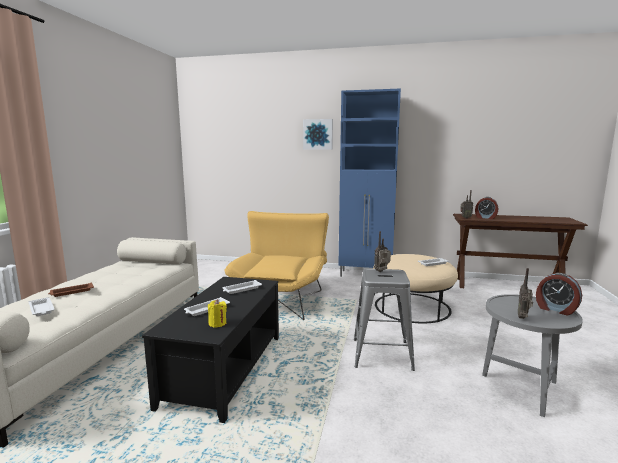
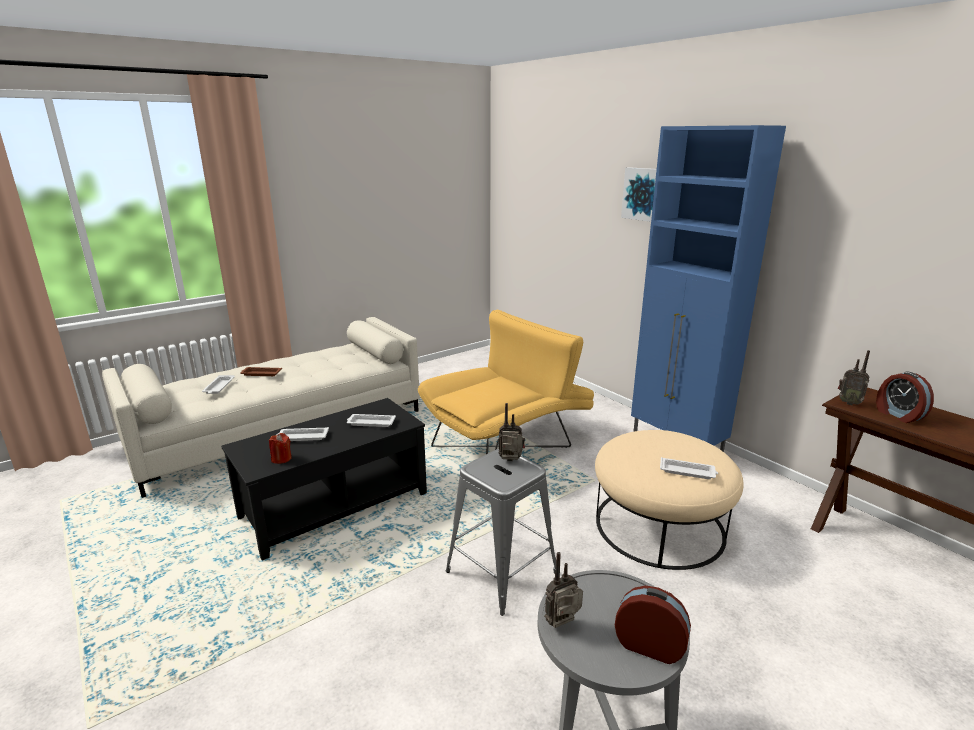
camera: 40 degrees right, 10 degrees up
yellow candle [208,299,227,328] -> red candle [269,433,292,464]
alarm clock [536,273,582,316] -> alarm clock turned 120 degrees clockwise [615,585,691,664]

